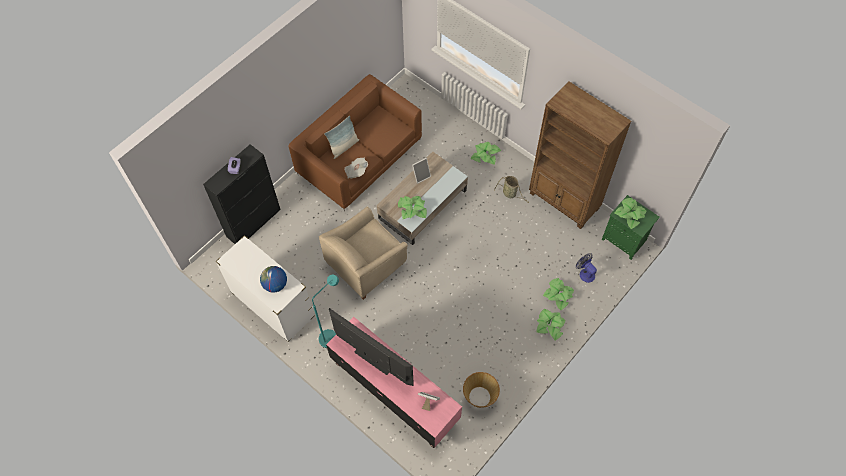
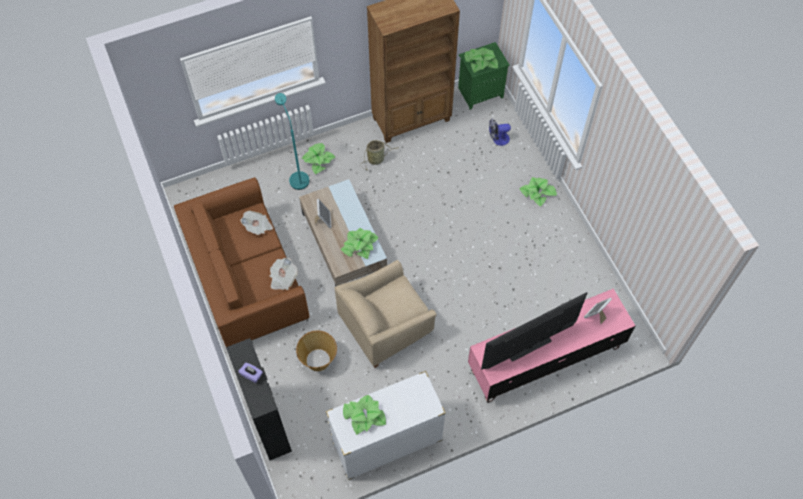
camera: 65 degrees left, 0 degrees up
globe [260,266,287,293] -> none
turquoise floor lamp [312,275,339,348] -> turquoise floor lamp moved to [275,93,309,190]
beige armchair [319,206,408,300] -> beige armchair turned 75 degrees clockwise [335,260,437,368]
pillow [324,116,359,159] -> none
basket [463,372,500,408] -> basket moved to [296,331,337,371]
potted plant [543,278,574,310] -> potted plant moved to [343,395,386,435]
none -> newspaper [240,211,273,235]

